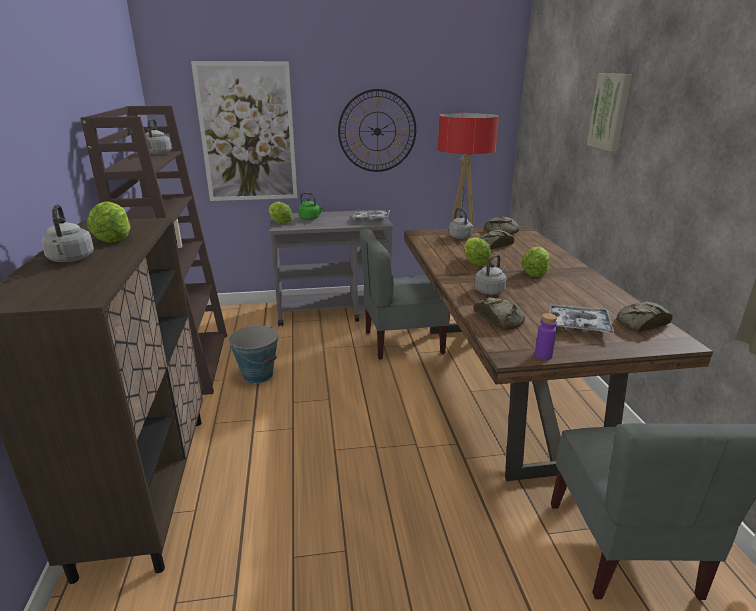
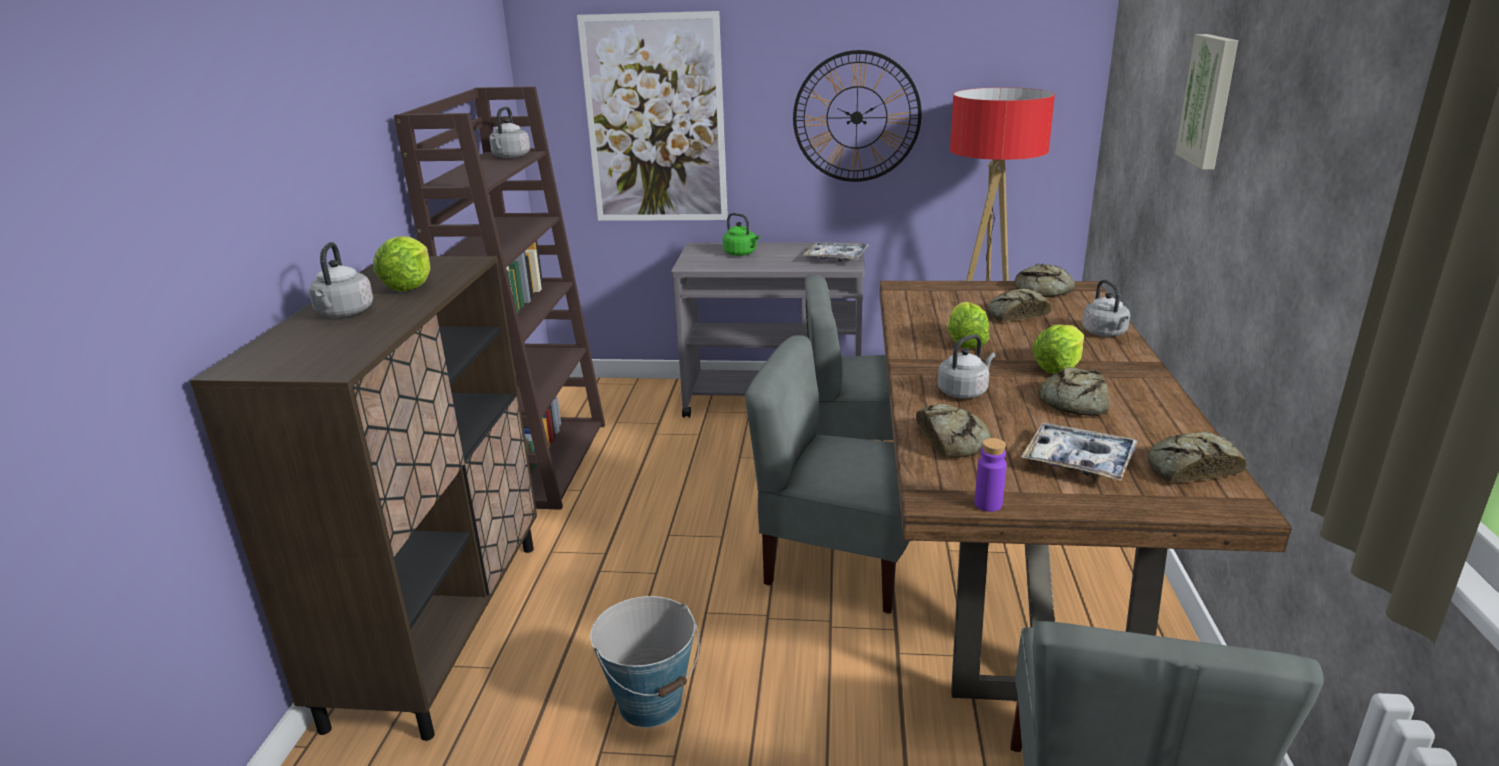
camera: 15 degrees right, 0 degrees up
bucket [228,325,280,384] -> bucket moved to [590,596,700,728]
lettuce [269,202,292,224] -> none
grey kettle [448,208,473,239] -> grey kettle moved to [1082,280,1130,337]
none -> grey chair [745,335,912,614]
none -> bread [1038,367,1110,416]

